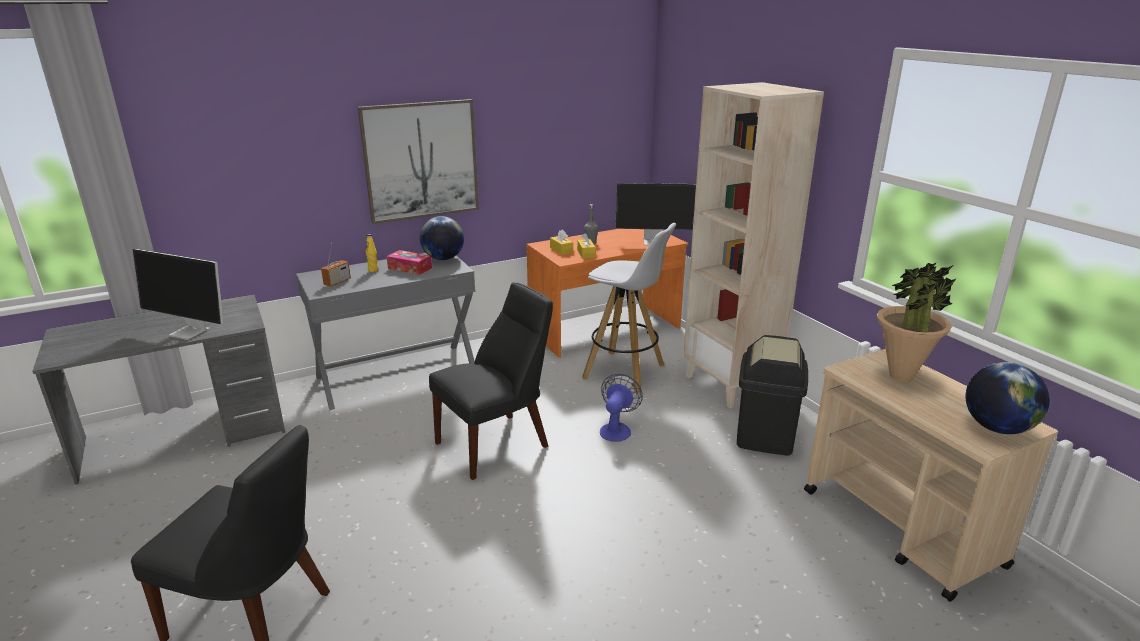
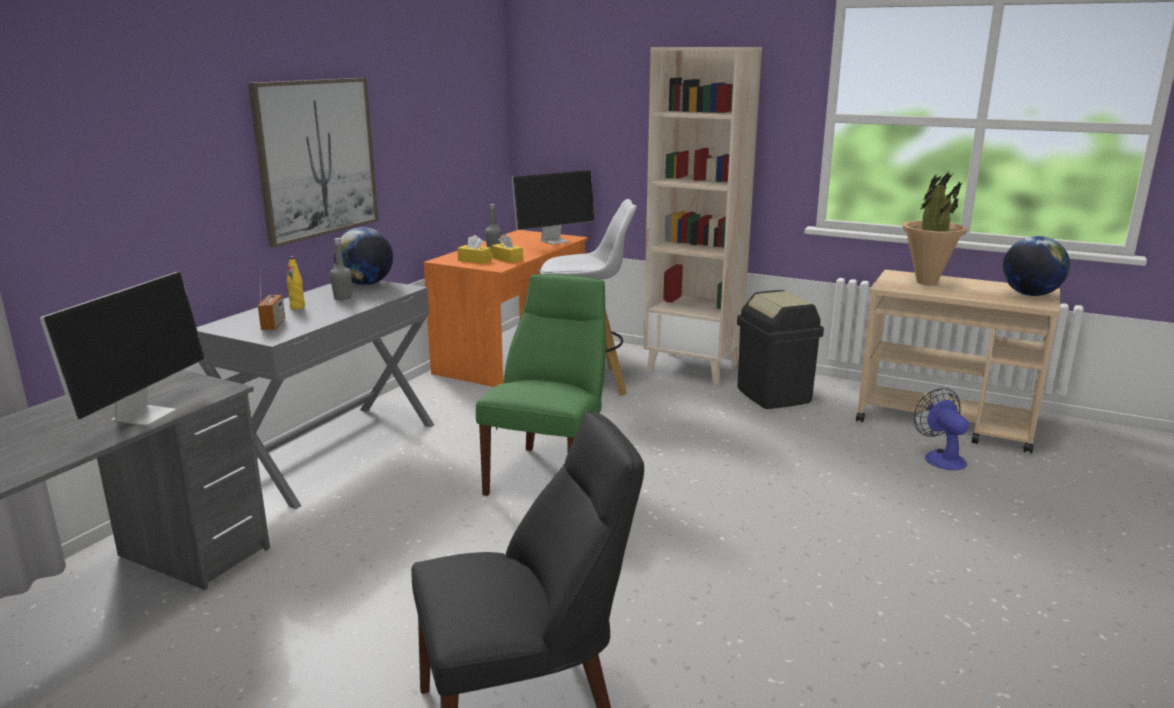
camera: 35 degrees left, 5 degrees down
monitor [133,249,223,340] -> monitor turned 60 degrees counterclockwise [40,272,205,426]
tissue box [387,250,432,275] -> grey bottle [330,238,352,300]
black chair [429,283,553,480] -> green chair [476,274,606,496]
fan [600,374,643,442] -> fan moved to [914,388,969,470]

